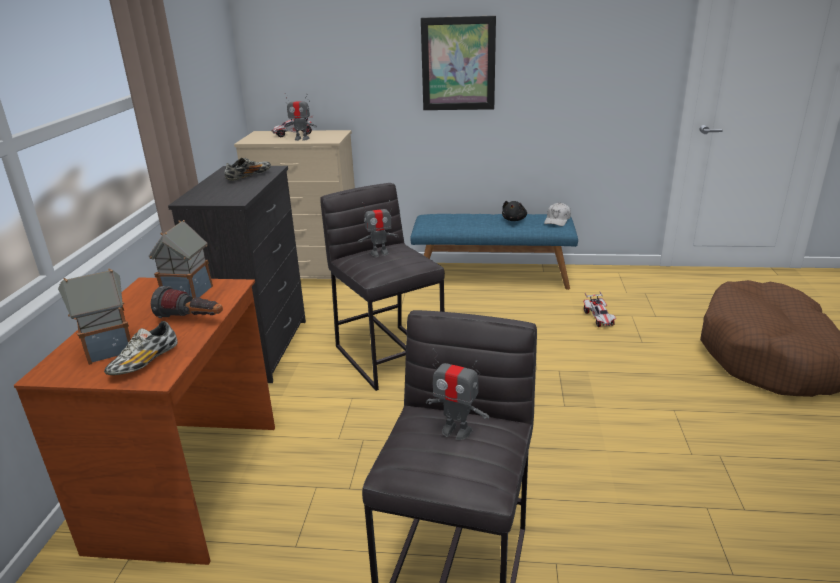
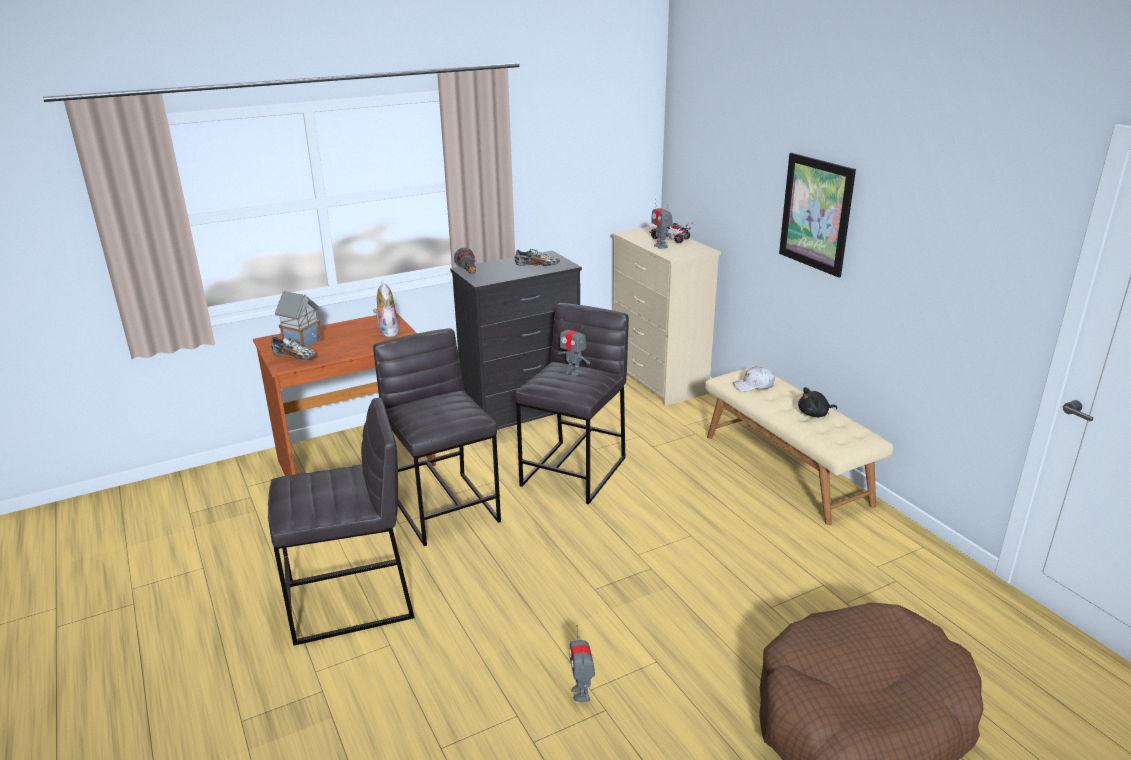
camera: 55 degrees right, 0 degrees up
shoe [104,321,178,375] -> shoe turned 150 degrees counterclockwise [271,337,316,360]
toy house [149,220,213,298] -> plush toy [373,282,400,337]
flashlight [151,286,223,318] -> flashlight moved to [454,248,476,273]
blue bench [410,214,578,290] -> beige bench [705,366,893,525]
toy robot [426,348,490,440] -> toy robot moved to [569,625,595,702]
white cap [544,203,571,226] -> white cap moved to [733,366,775,392]
toy car [583,292,616,327] -> none
none -> grey stool [373,328,501,546]

